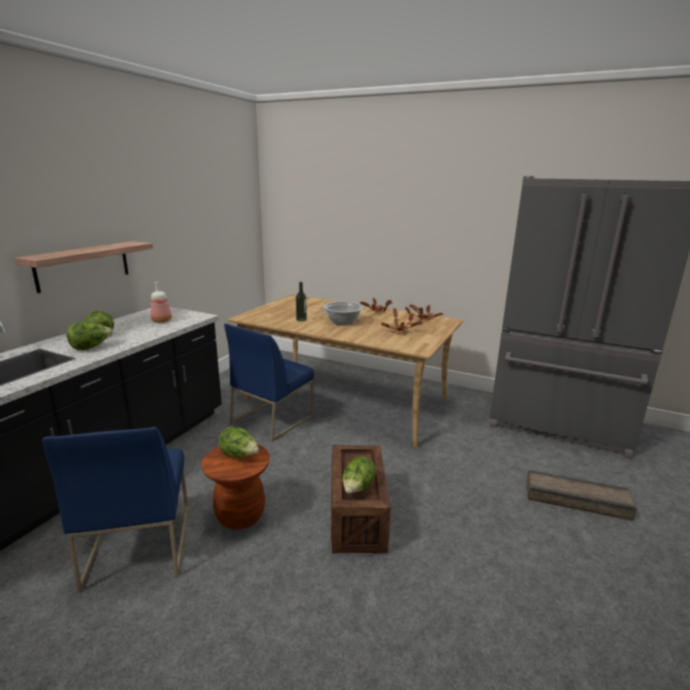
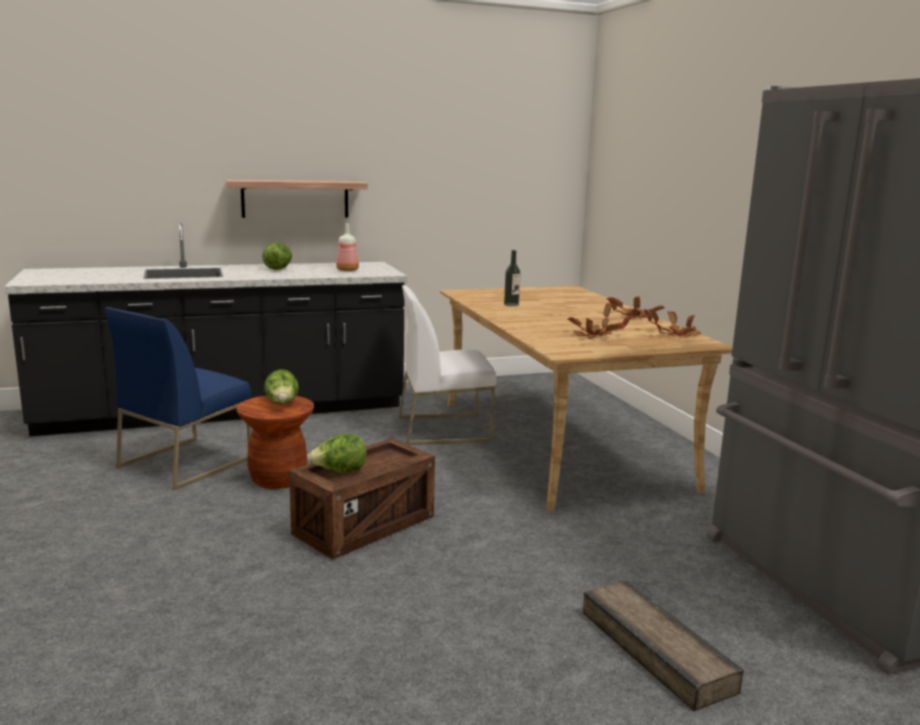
camera: 45 degrees right, 5 degrees down
lettuce [66,322,113,350] -> none
blue chair [224,324,314,442] -> white chair [399,285,496,445]
cooking pot [320,301,366,325] -> none

